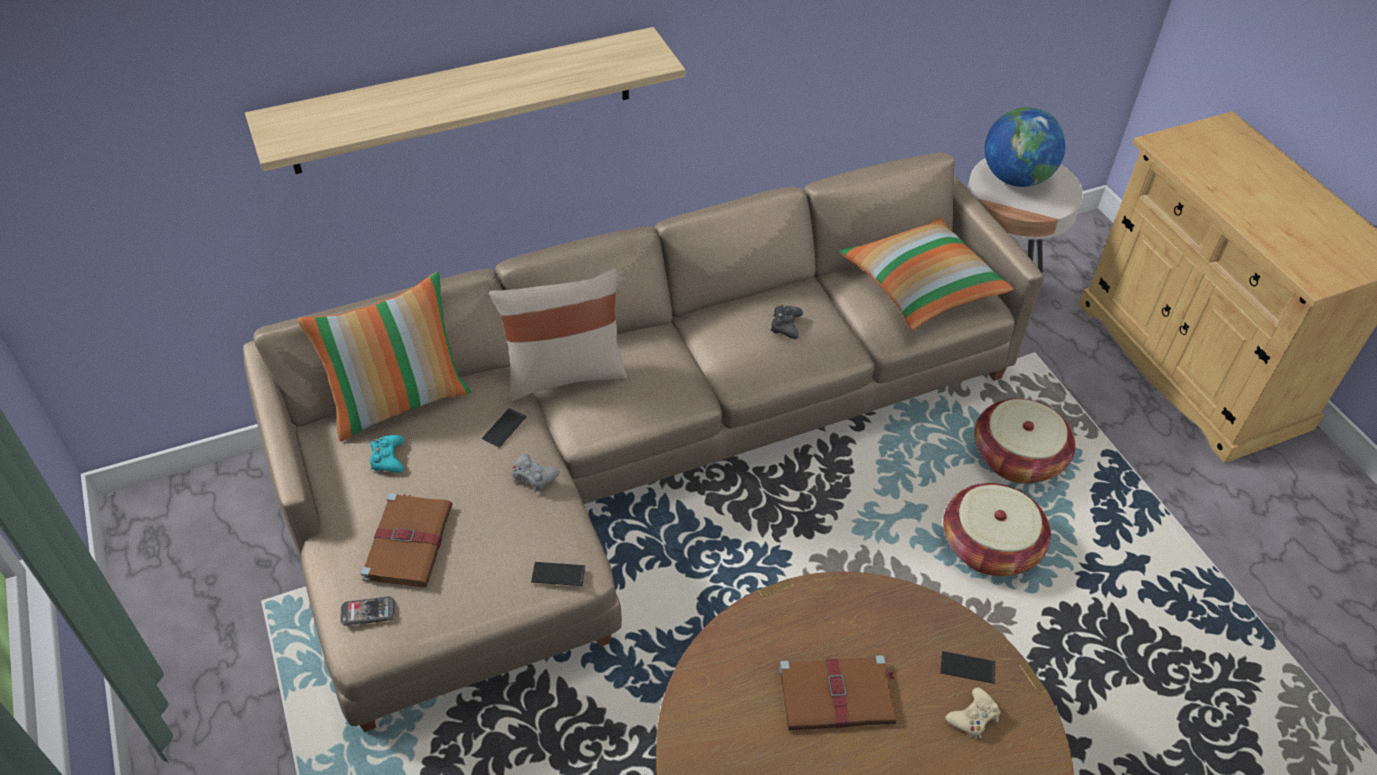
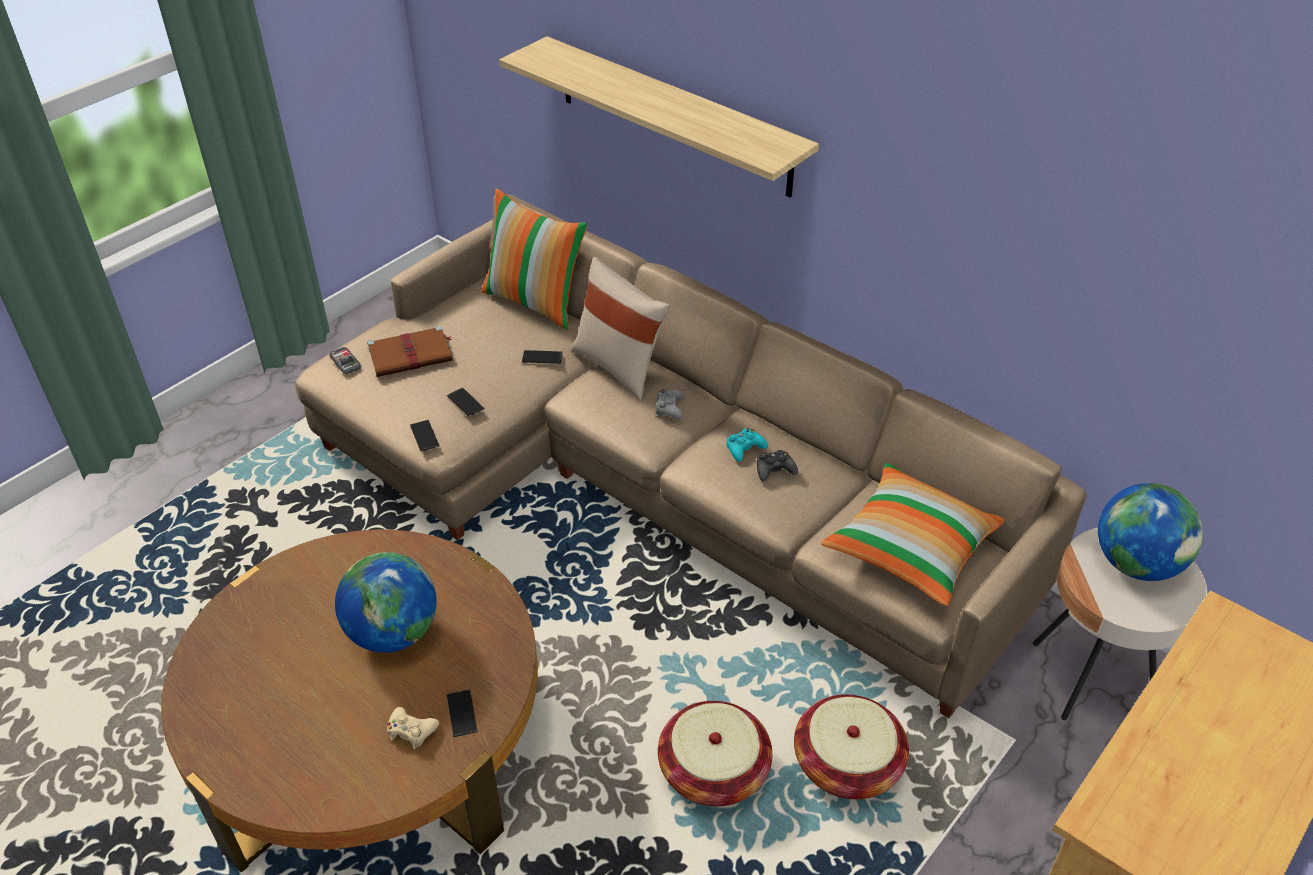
camera: 65 degrees right, 5 degrees down
turquoise game controller [370,435,404,473] -> turquoise game controller moved to [727,428,768,462]
grey game controller [512,454,560,492] -> grey game controller moved to [655,389,684,419]
brown book [779,655,896,730] -> globe [335,552,437,653]
none -> phone [447,388,485,417]

